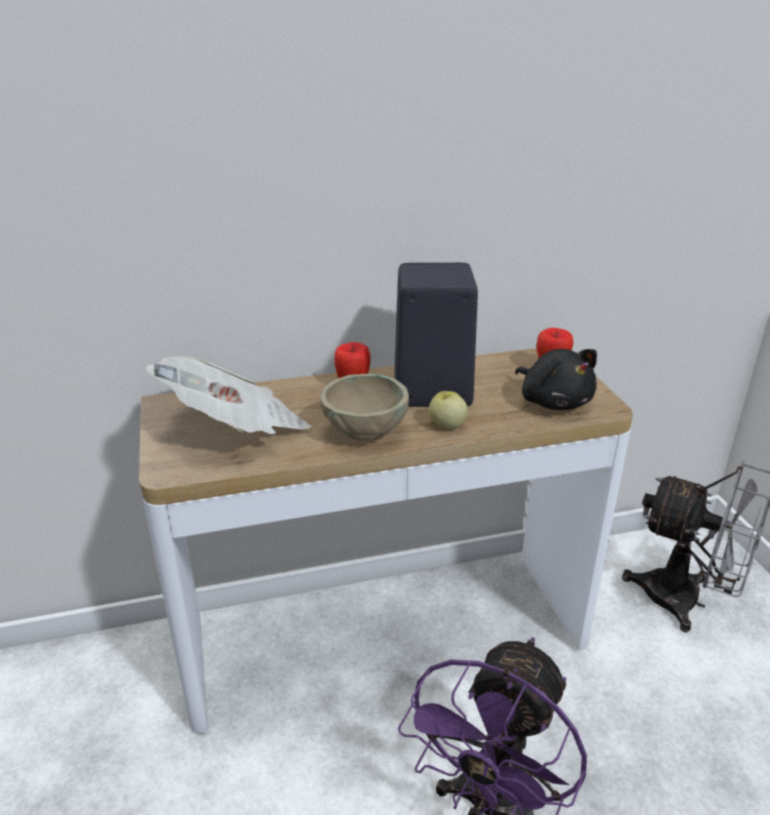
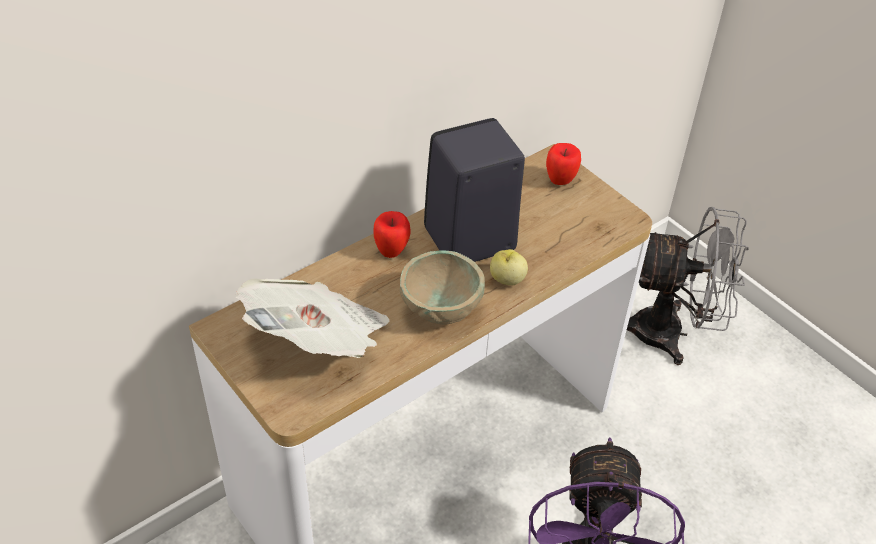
camera: 25 degrees left, 15 degrees up
black plush toy [515,349,597,410] -> none

